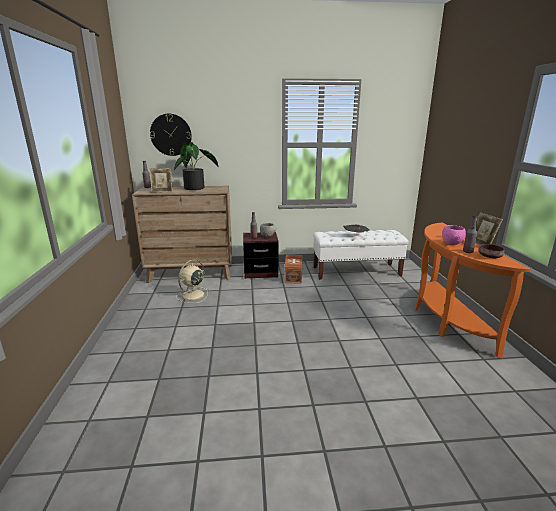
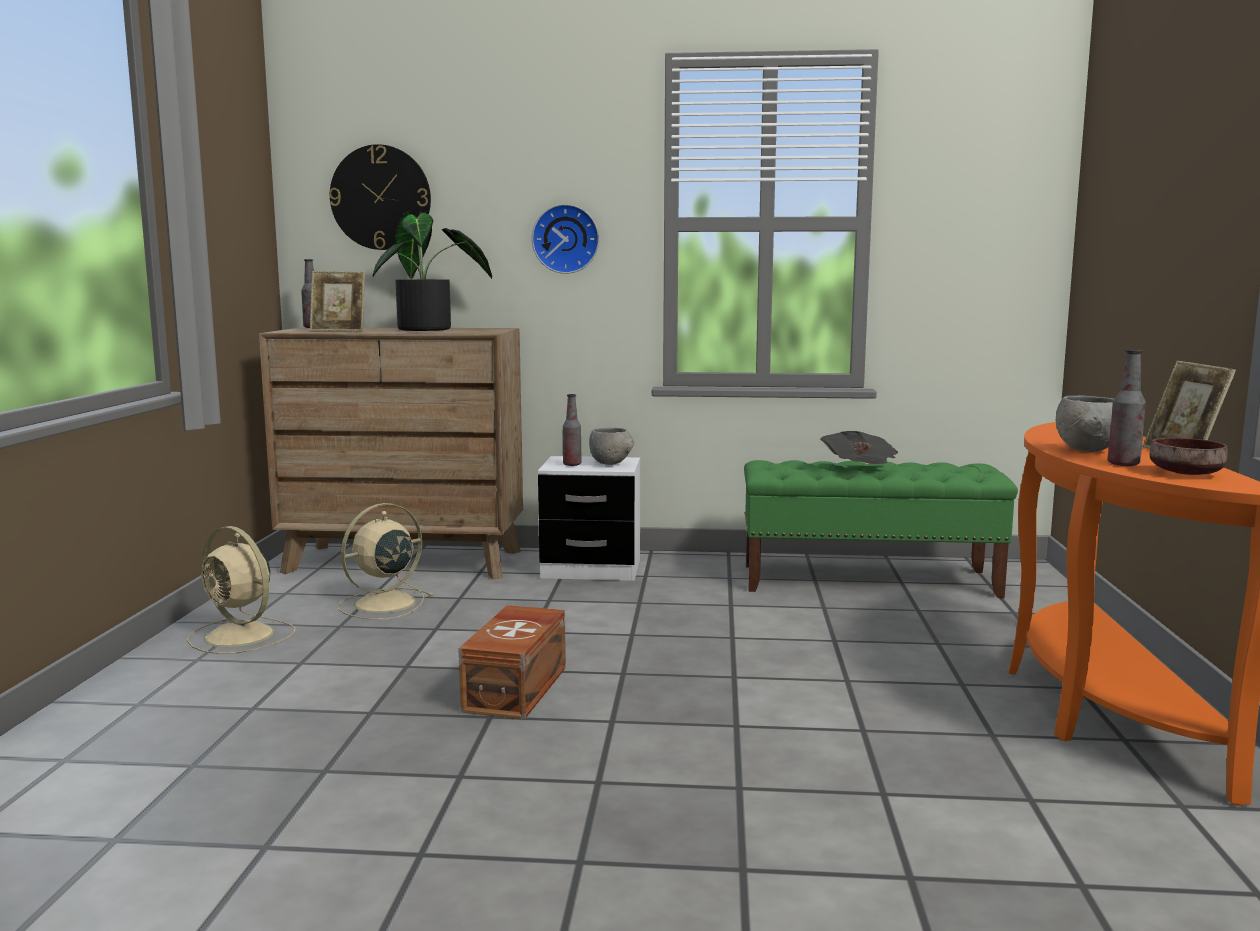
camera: 10 degrees right, 10 degrees down
brown nightstand [243,232,278,279] -> white nightstand [538,456,640,581]
brown storage box [284,255,302,284] -> brown storage box moved to [458,605,566,719]
white bench [313,230,409,280] -> green bench [744,460,1018,598]
pink bowl [442,225,466,245] -> grey bowl [1056,395,1114,452]
none -> beige fan [187,526,295,654]
none -> wall clock [532,204,599,274]

